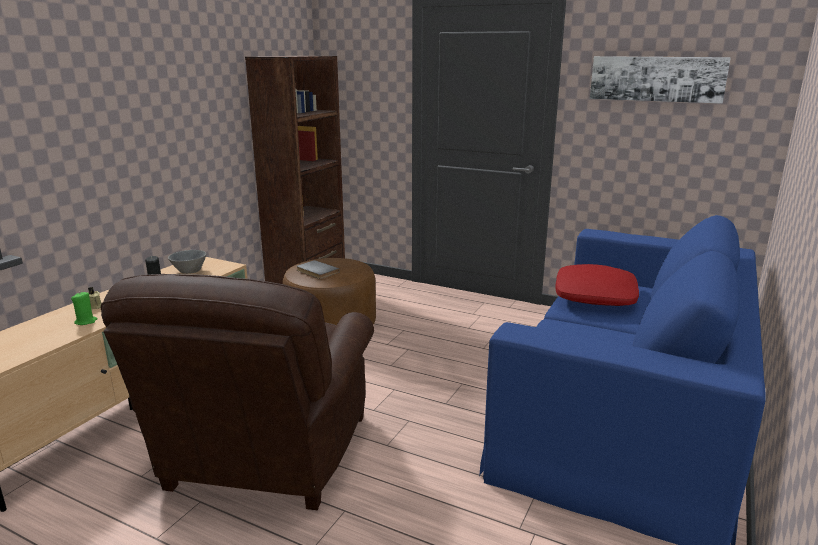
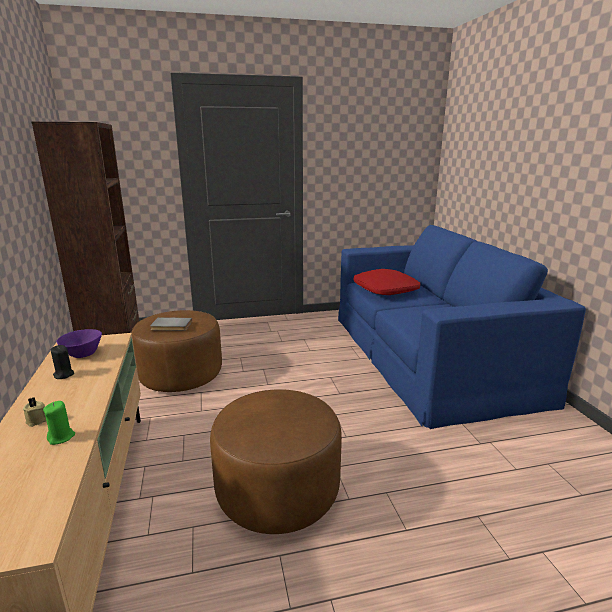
camera: 40 degrees left, 0 degrees up
brown armchair [101,274,374,510] -> brown ottoman [210,389,342,534]
grey bowl [168,250,206,274] -> purple bowl [56,329,102,358]
picture [590,56,731,104] -> none

